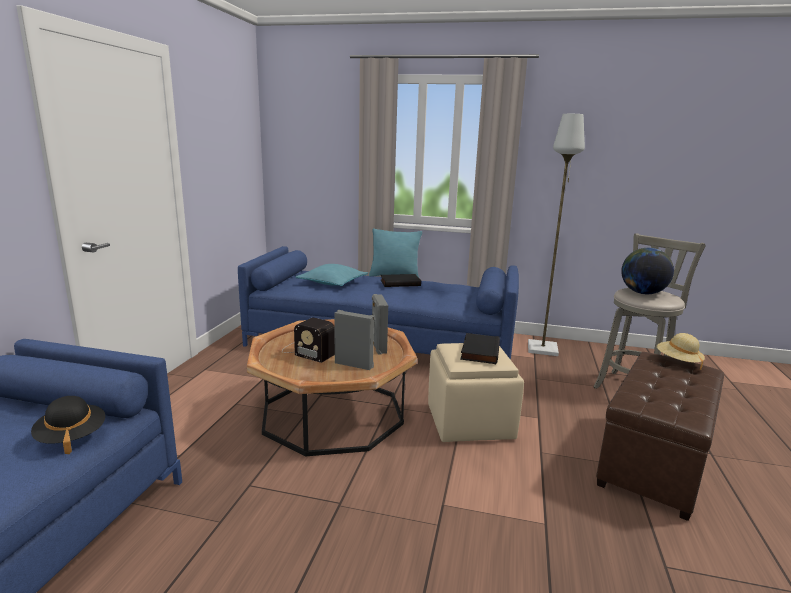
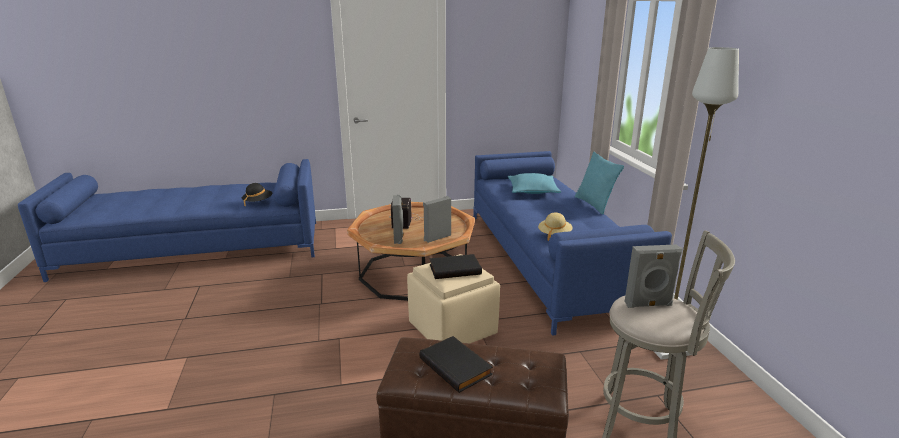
camera: 65 degrees right, 5 degrees up
black book [381,274,421,287] -> black book moved to [419,336,493,393]
globe [621,248,674,294] -> grey speaker [625,244,683,308]
beige hat [657,333,705,370] -> beige hat moved to [538,212,573,241]

